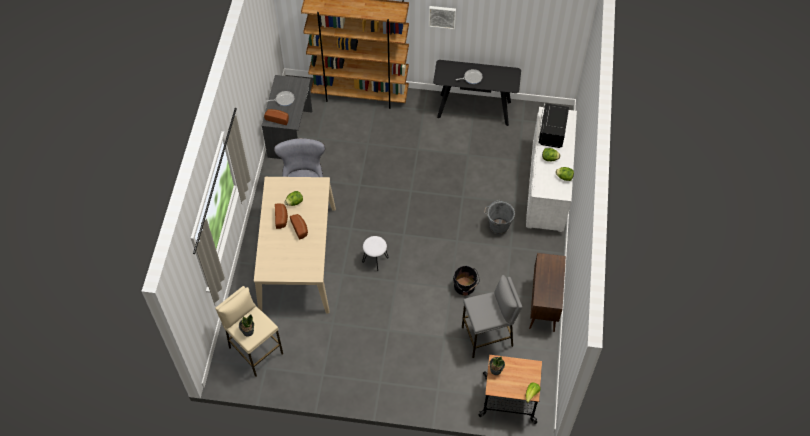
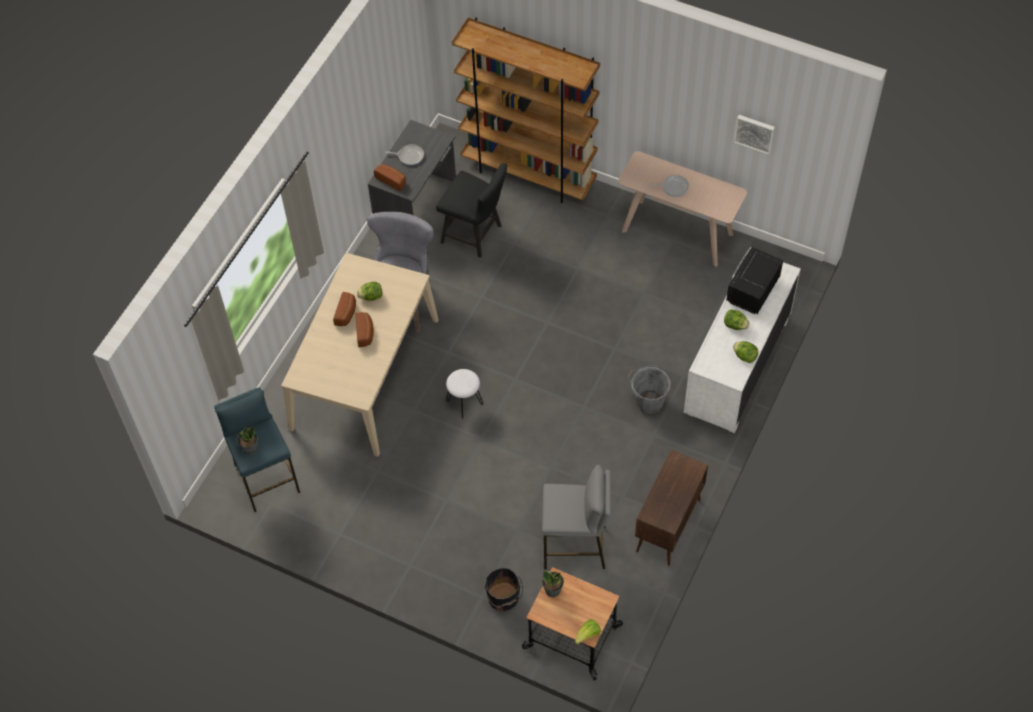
camera: 20 degrees right, 0 degrees up
beige stool [215,286,283,377] -> blue stool [214,387,300,512]
picture [429,6,456,29] -> picture moved to [734,115,775,155]
black console table [433,60,521,126] -> beige console table [618,151,747,267]
black bucket [453,266,479,296] -> black bucket moved to [485,568,523,611]
none -> black chair [436,163,507,258]

